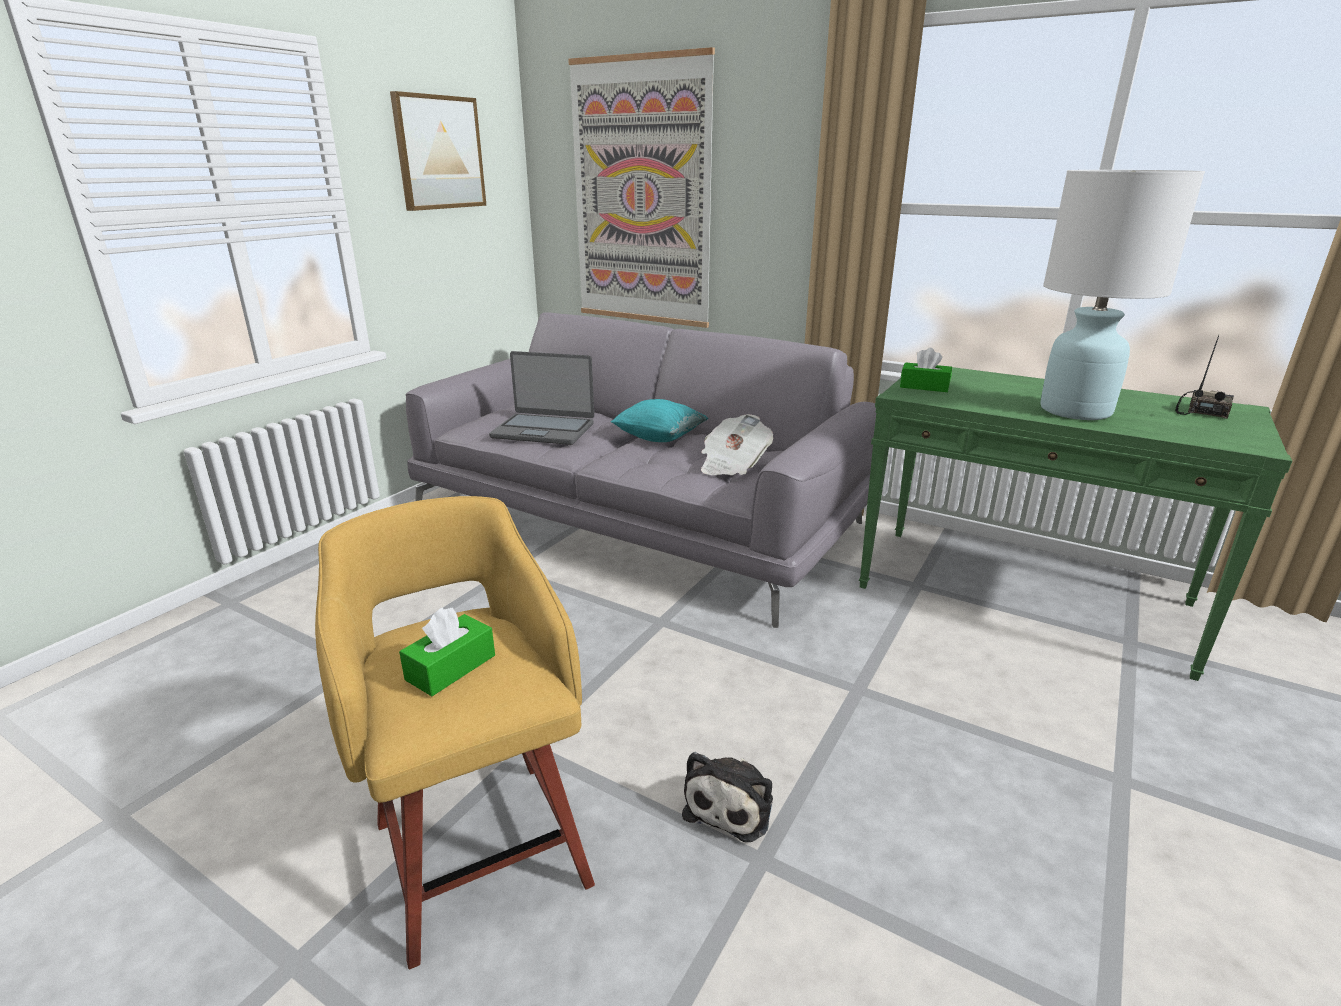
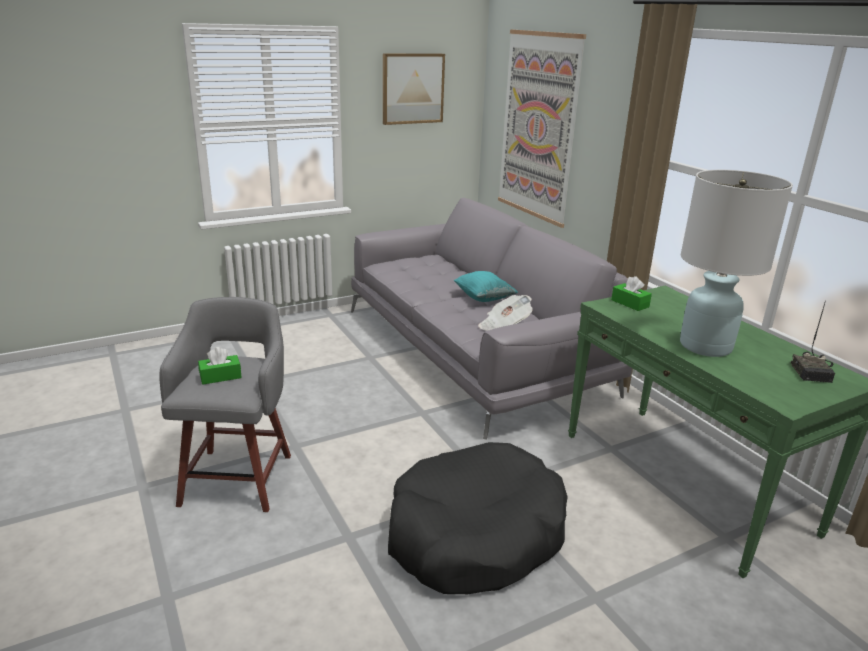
camera: 30 degrees right, 0 degrees up
yellow stool [315,496,595,970] -> grey stool [159,297,291,512]
laptop [489,351,594,445] -> none
plush toy [682,752,773,842] -> none
radio [1176,335,1234,419] -> radio turned 120 degrees clockwise [791,300,835,383]
none -> black dog bed [388,442,567,594]

